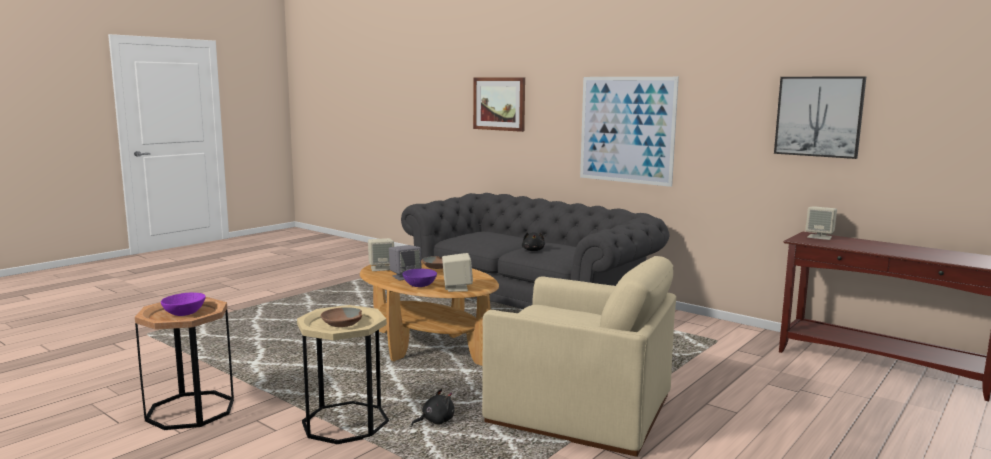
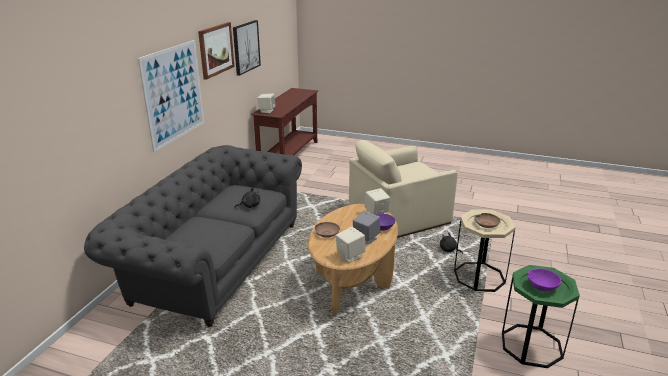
camera: 110 degrees left, 15 degrees up
brown side table [135,297,234,430] -> green side table [502,265,580,368]
picture [473,77,525,132] -> picture moved to [198,22,235,80]
beige armchair [482,256,676,457] -> beige armchair turned 120 degrees counterclockwise [349,140,458,238]

